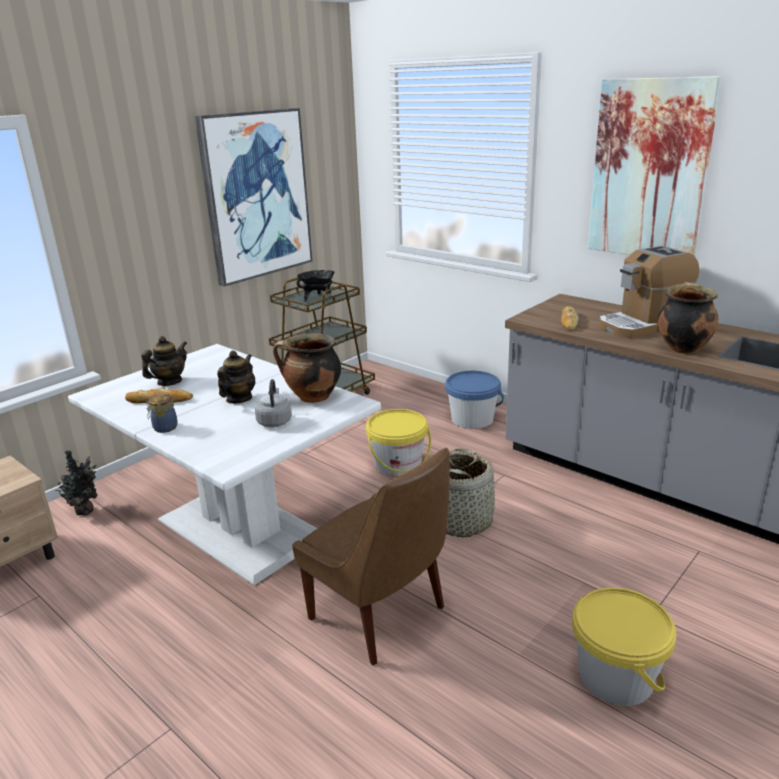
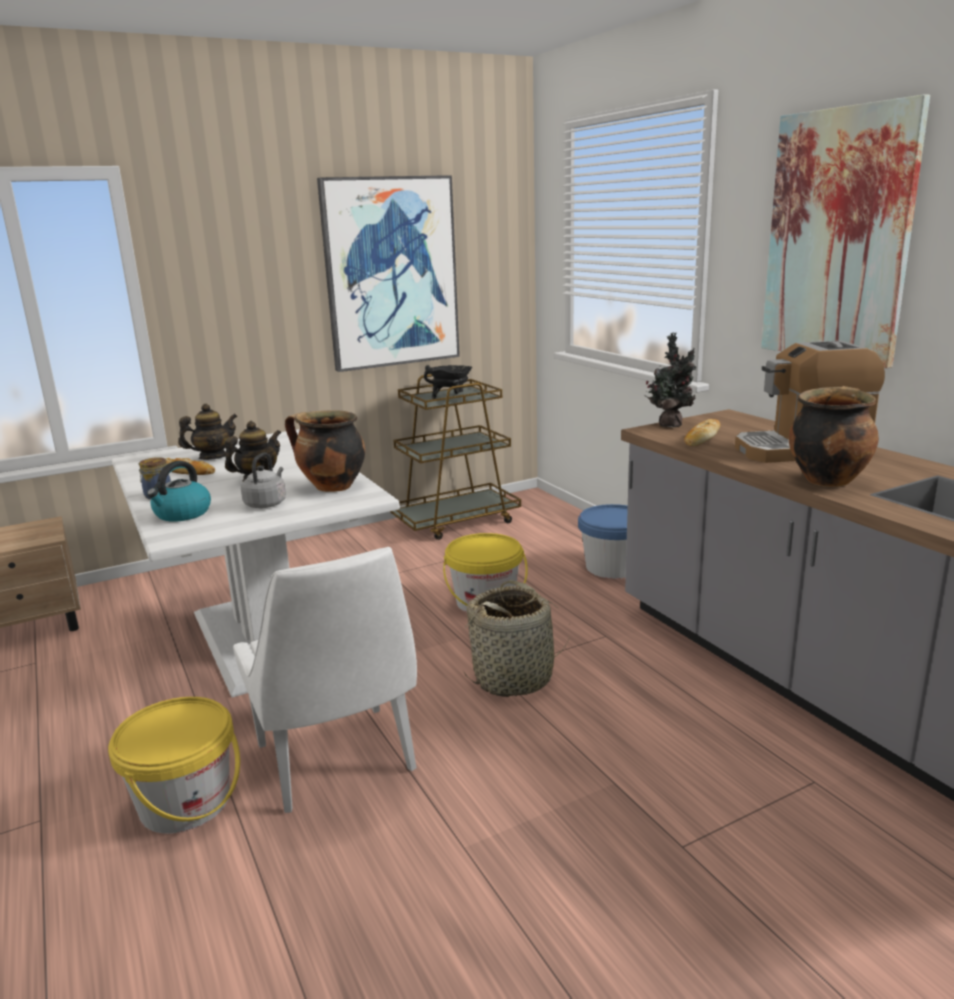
camera: 20 degrees right, 5 degrees down
potted plant [55,450,98,516] -> potted plant moved to [644,333,697,427]
brown chair [292,448,450,666] -> white chair [233,547,417,813]
yellow bucket [572,588,677,706] -> yellow bucket moved to [108,697,240,834]
none -> kettle [147,461,211,522]

